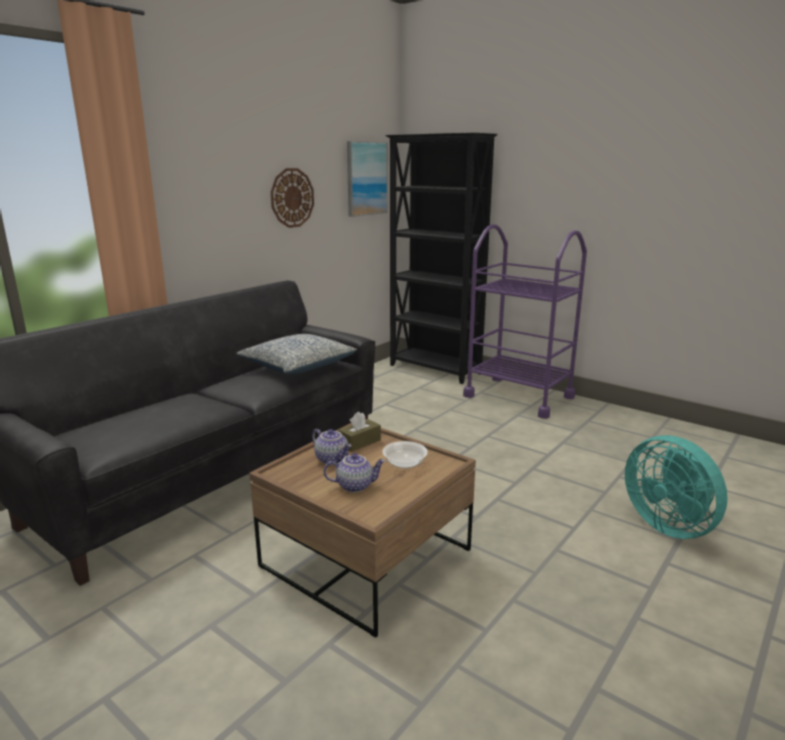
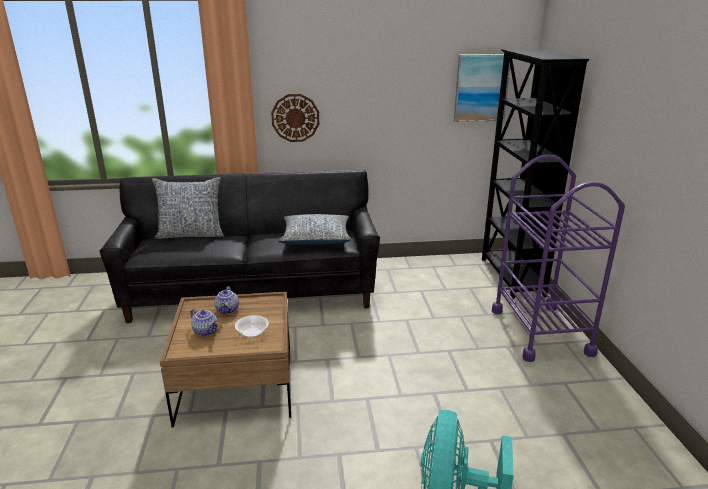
camera: 45 degrees right, 5 degrees up
wall clock [271,168,314,228] -> wall clock moved to [271,94,319,142]
brown tissue box [338,412,381,452] -> none
none -> pillow [152,177,224,239]

